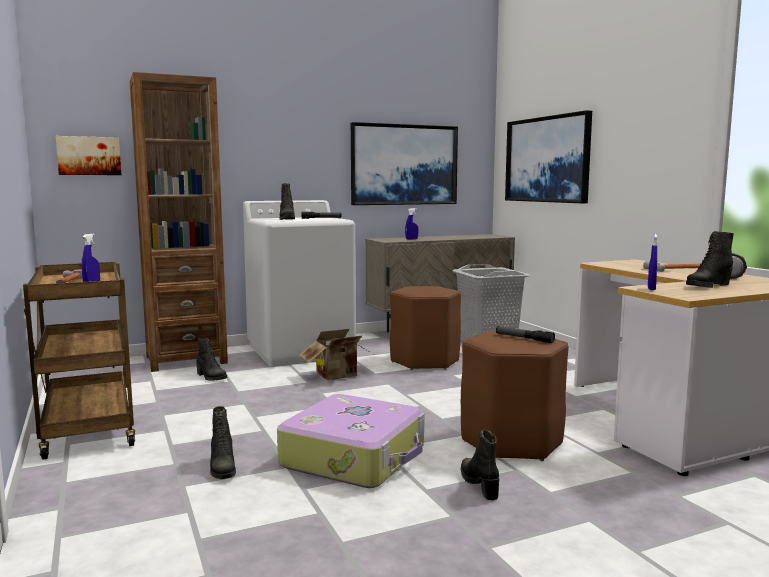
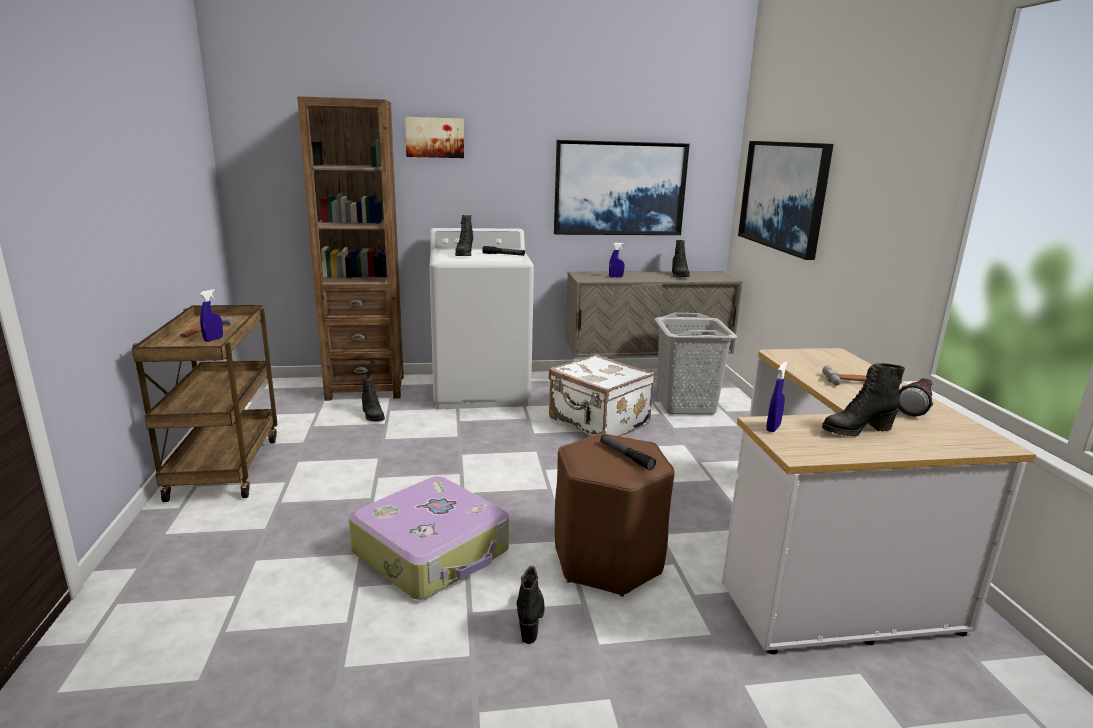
camera: 15 degrees right, 10 degrees up
picture [56,136,121,175] -> picture moved to [405,117,464,158]
black boot [210,406,236,479] -> black boot moved to [672,240,690,277]
cardboard box [299,329,373,380] -> none
brown stool [390,286,461,370] -> white suitcase [549,354,654,436]

